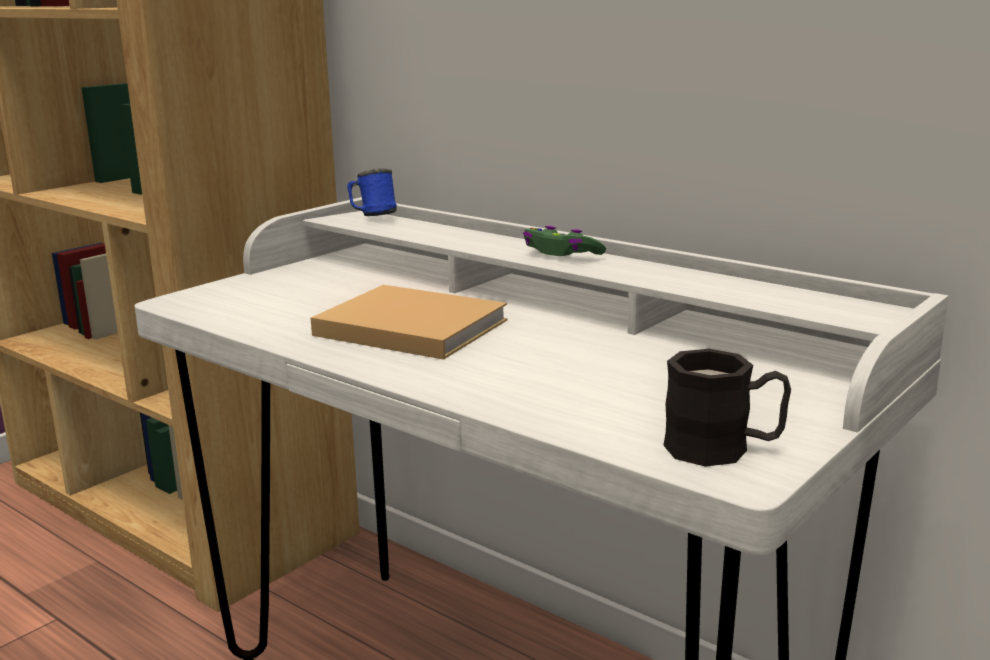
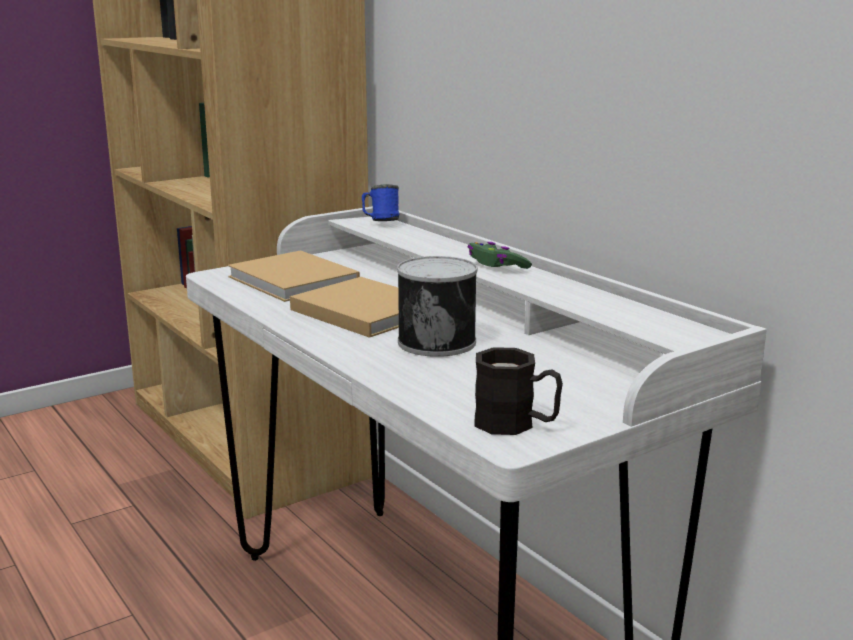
camera: 15 degrees right, 0 degrees up
none -> beige book [228,250,360,302]
none -> can [397,256,477,357]

